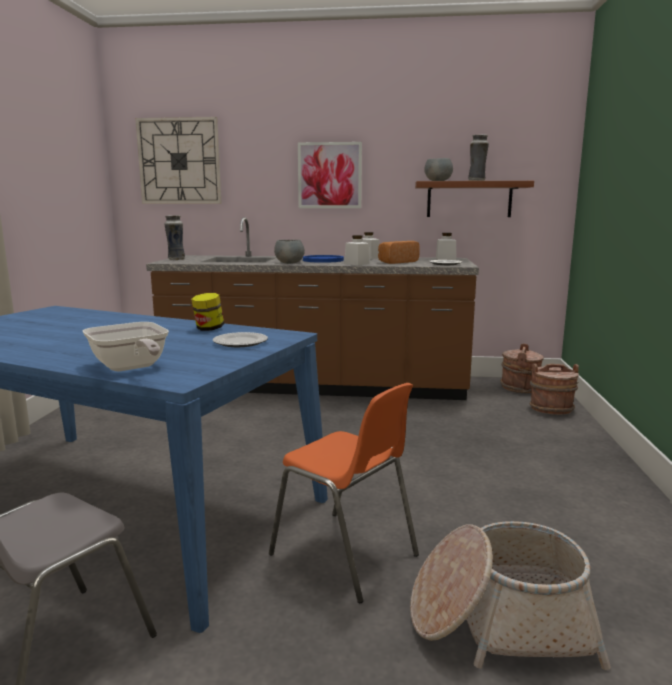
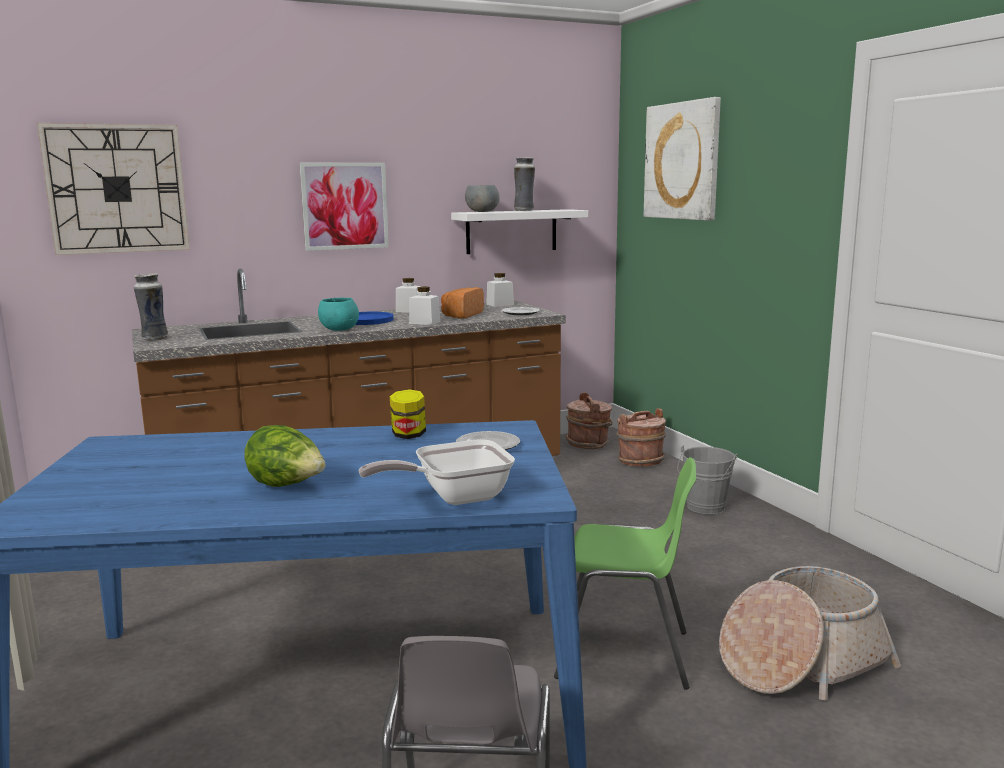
camera: 30 degrees left, 0 degrees up
frying pan [83,322,169,371] -> frying pan turned 135 degrees clockwise [359,439,515,505]
orange chair [269,383,419,603] -> green chair [554,457,696,690]
grey bowl [274,240,305,264] -> turquoise bowl [318,298,359,331]
brown shelf [415,181,534,217] -> white shelf [451,209,588,254]
none -> lettuce [244,425,326,487]
none -> picture [644,97,721,221]
none -> grey bucket [677,445,737,514]

